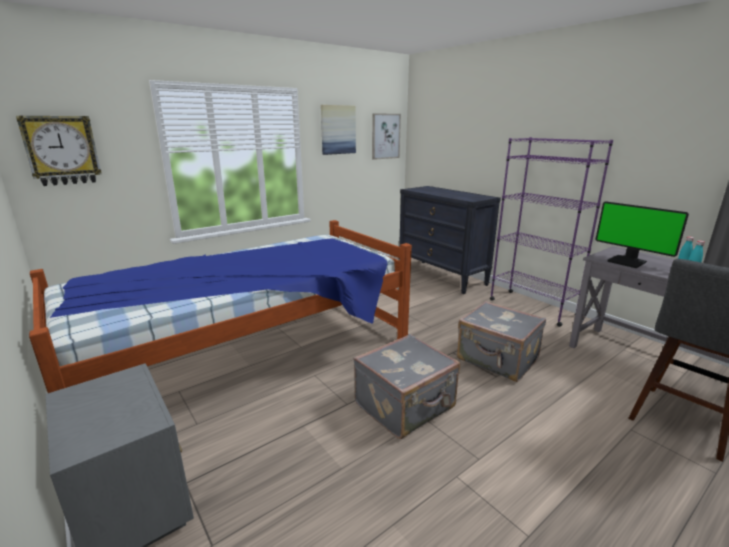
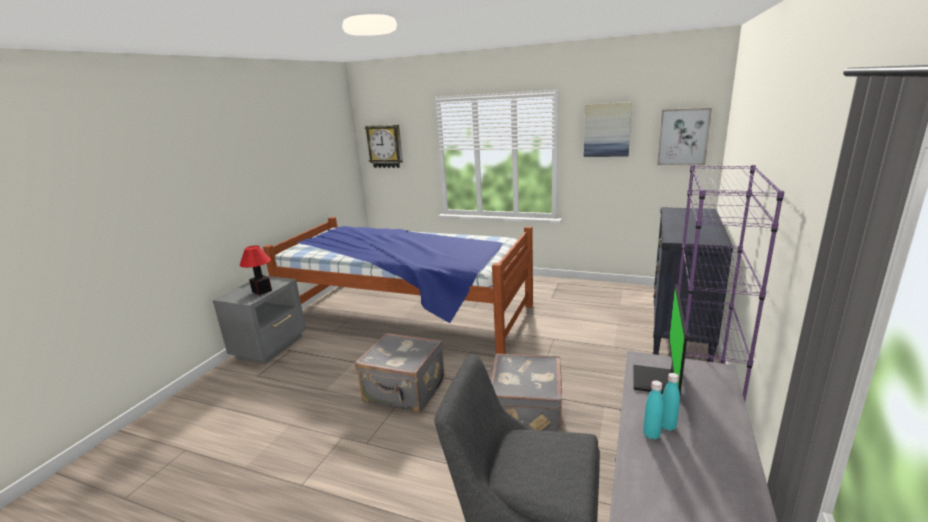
camera: 60 degrees right, 0 degrees up
none -> table lamp [240,245,272,295]

